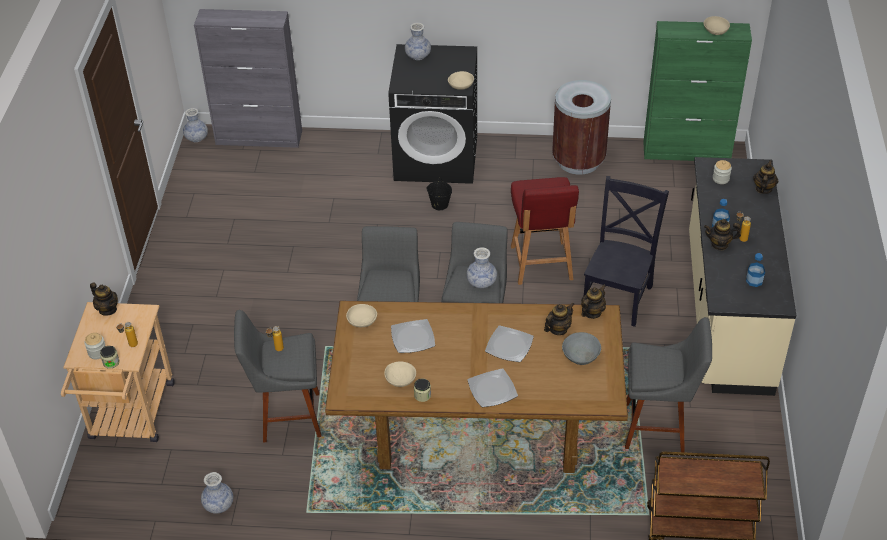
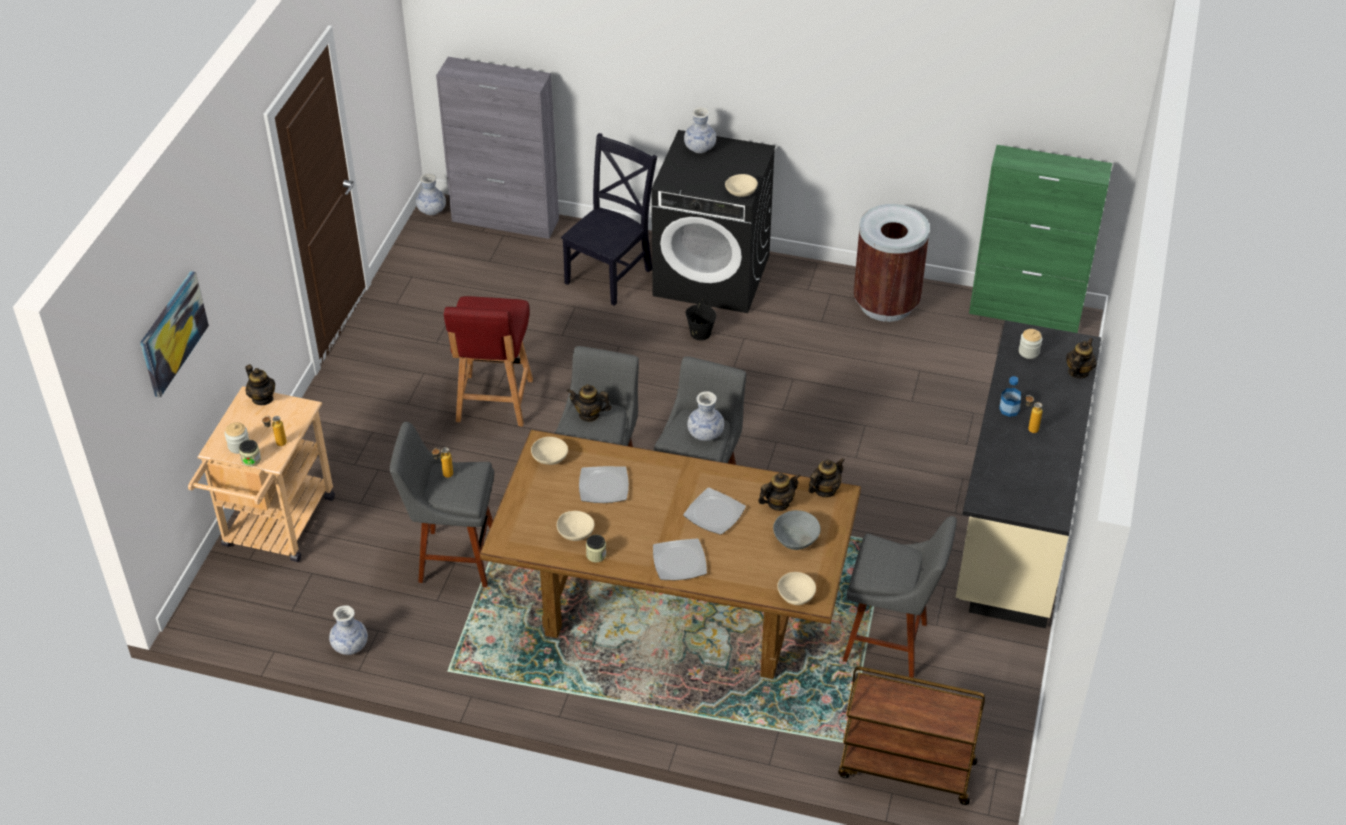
camera: 10 degrees right, 0 degrees up
red chair [511,177,579,285] -> red chair moved to [444,296,533,427]
black chair [584,176,669,327] -> black chair moved to [561,133,657,306]
beige bowl [704,16,730,35] -> beige bowl moved to [777,572,816,605]
teapot [704,219,741,250] -> teapot moved to [567,384,612,422]
bottle [746,253,765,287] -> none
none -> picture [140,271,209,398]

